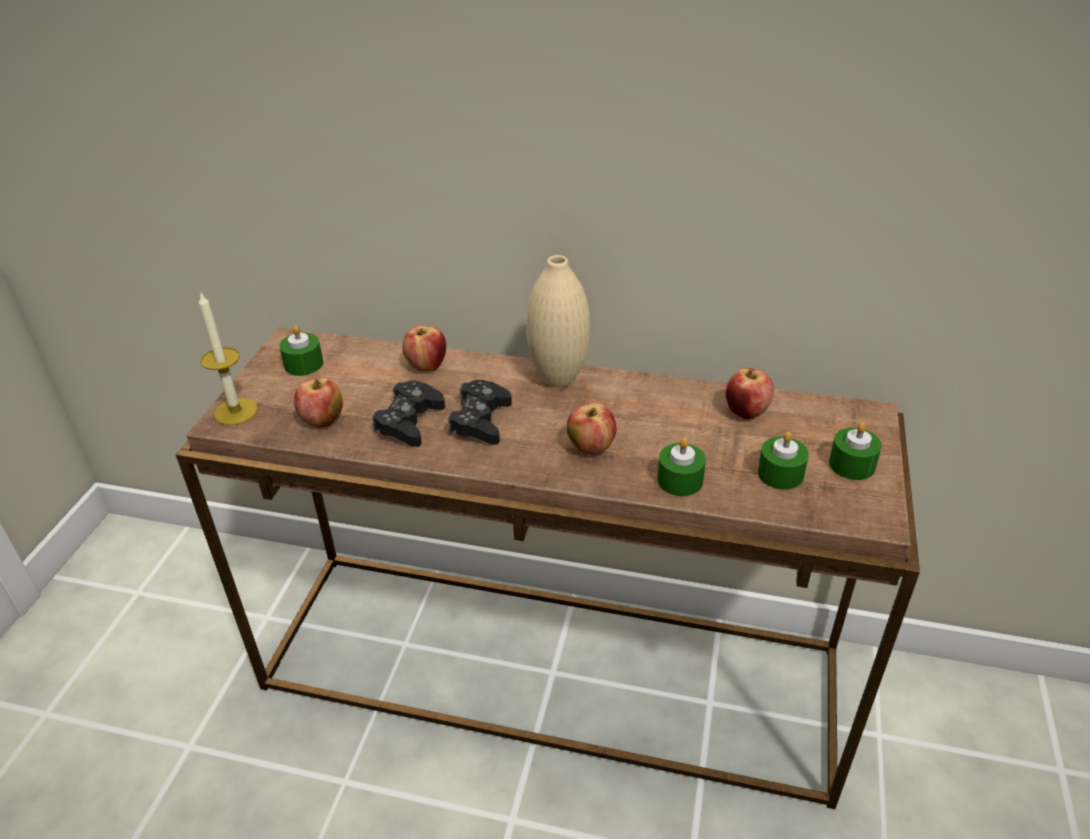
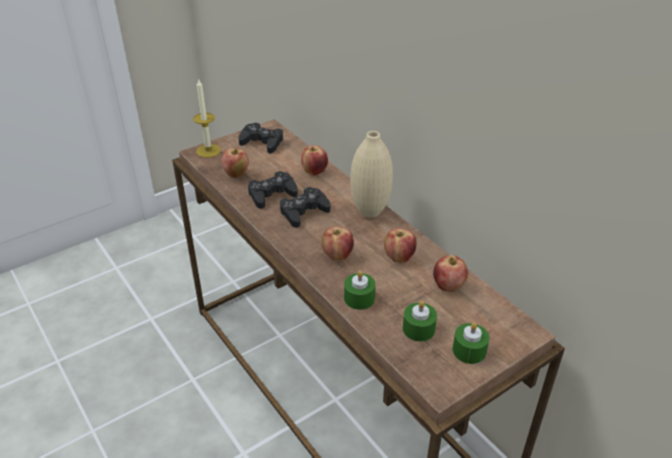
camera: 40 degrees right, 0 degrees up
green candle [279,325,323,376] -> black game controller [239,123,283,154]
none -> apple [384,228,417,263]

